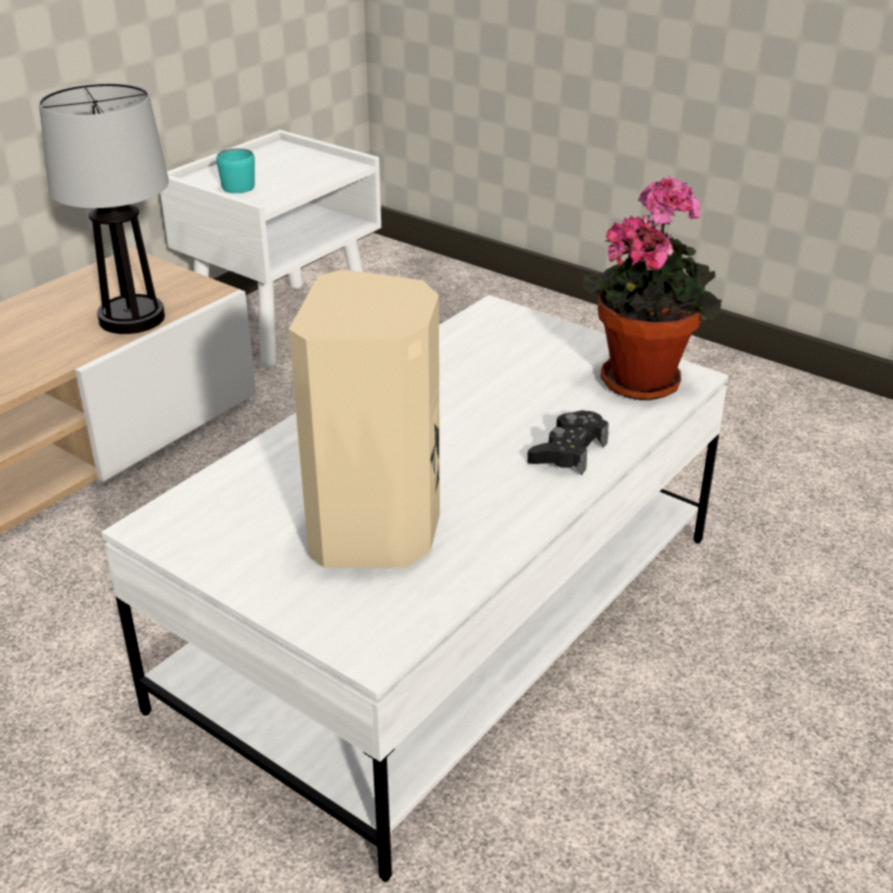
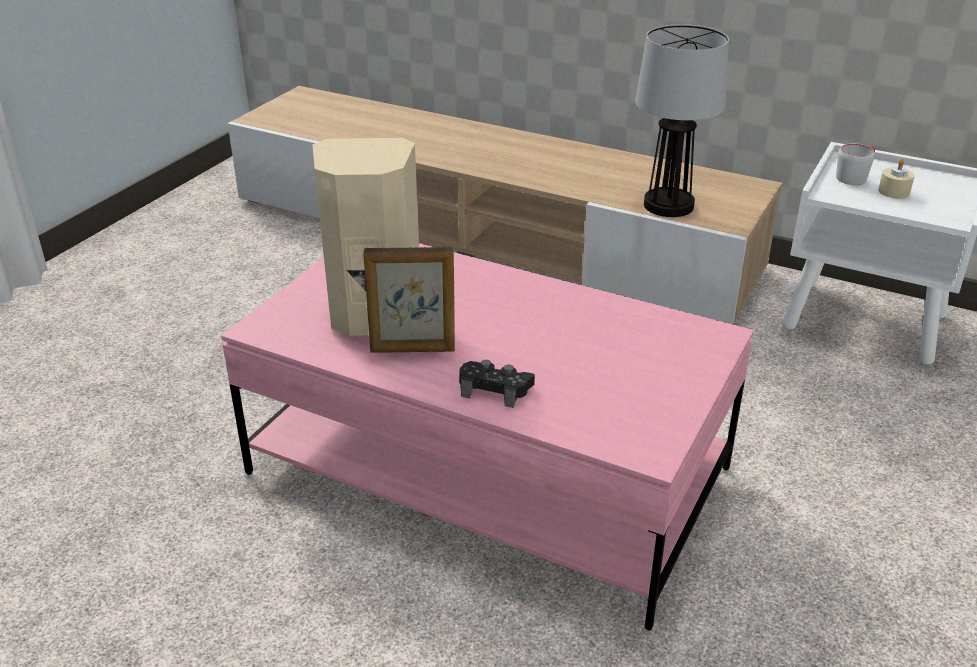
camera: 80 degrees right, 0 degrees up
white coffee table [101,295,728,882] -> pink coffee table [221,243,754,630]
turquoise mug [216,148,255,193] -> grey mug [836,144,875,185]
potted plant [583,175,722,400] -> none
none -> picture frame [363,247,455,353]
none -> beige candle [878,158,915,199]

